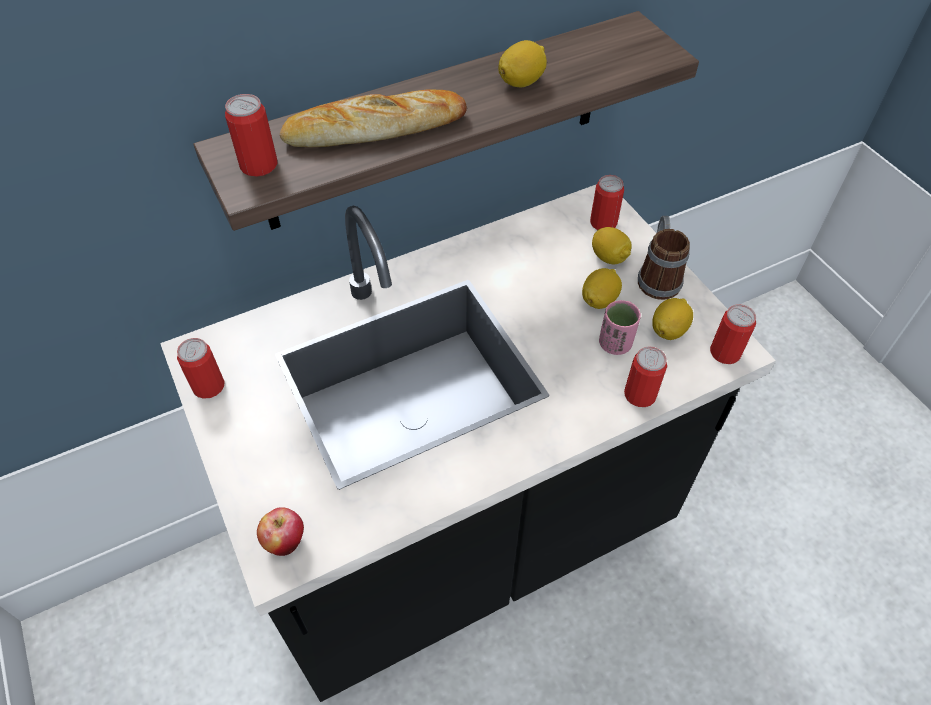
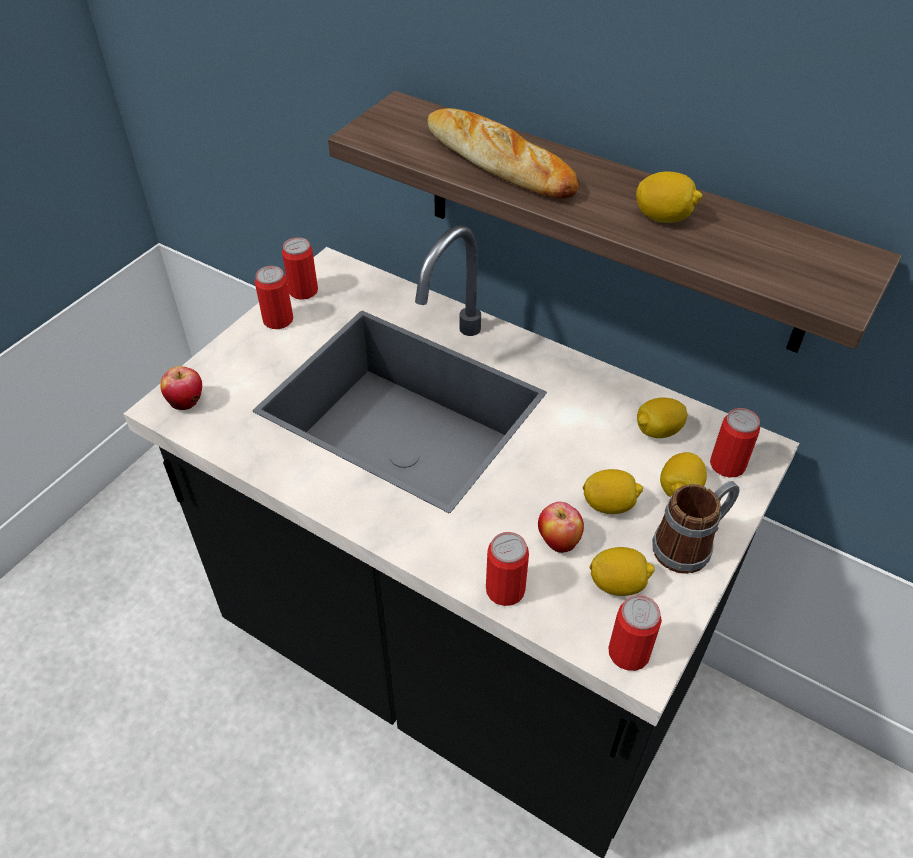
camera: 60 degrees right, 5 degrees down
can [225,94,278,177] -> can moved to [255,266,293,329]
pink cup [599,300,641,355] -> apple [538,502,584,553]
none -> lemon [637,397,688,438]

